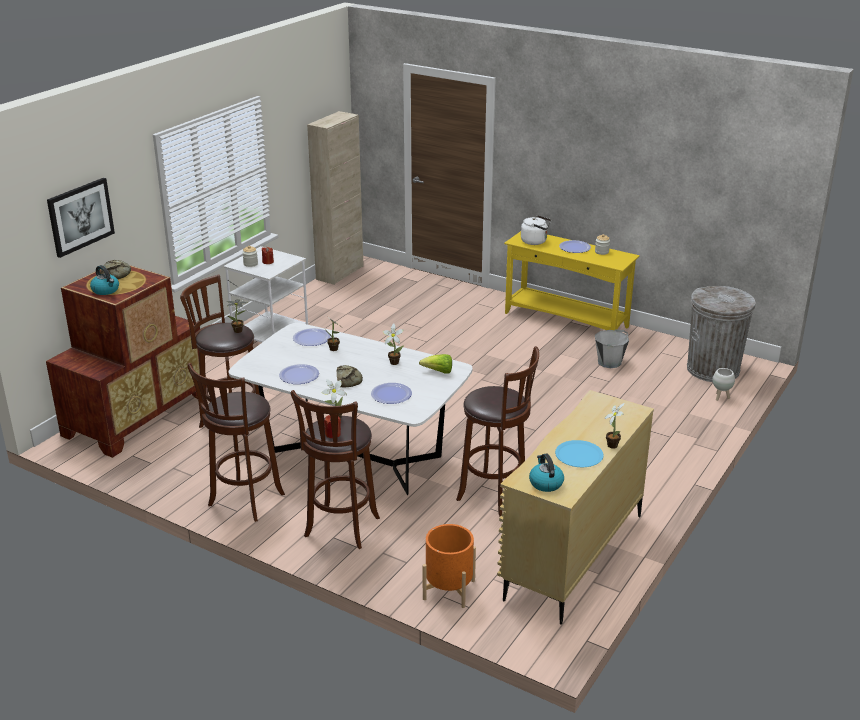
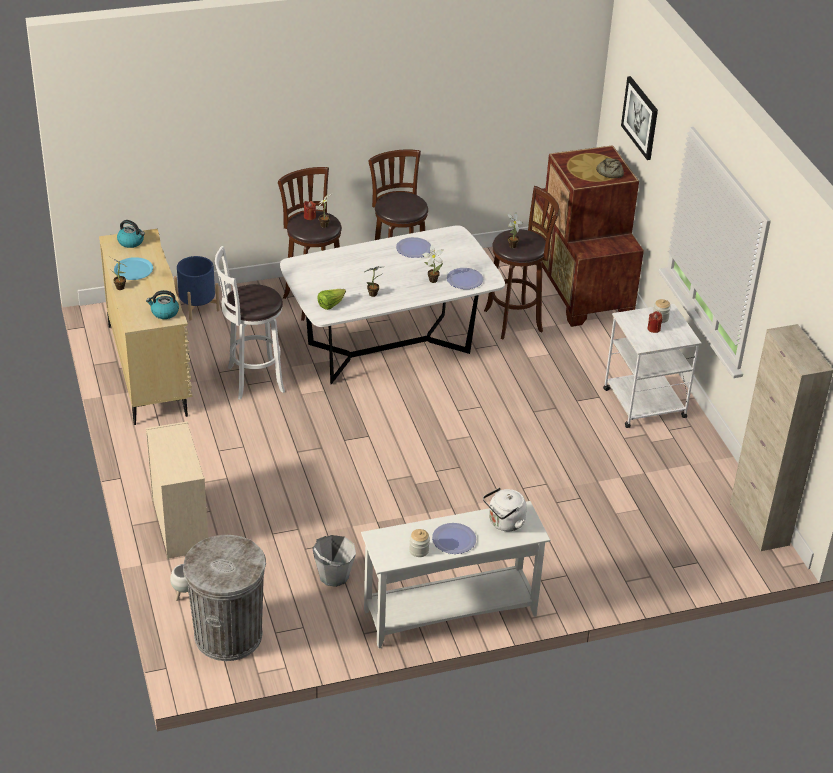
camera: 130 degrees right, 10 degrees up
kettle [90,265,119,295] -> kettle moved to [146,290,179,319]
bread [336,365,363,388] -> none
plate [371,383,412,404] -> none
orange planter [423,524,476,608] -> blue planter [174,256,220,321]
brown stool [456,346,539,516] -> white stool [215,246,285,400]
yellow console table [504,231,640,330] -> white console table [361,501,550,648]
none -> beige dresser [146,421,208,559]

